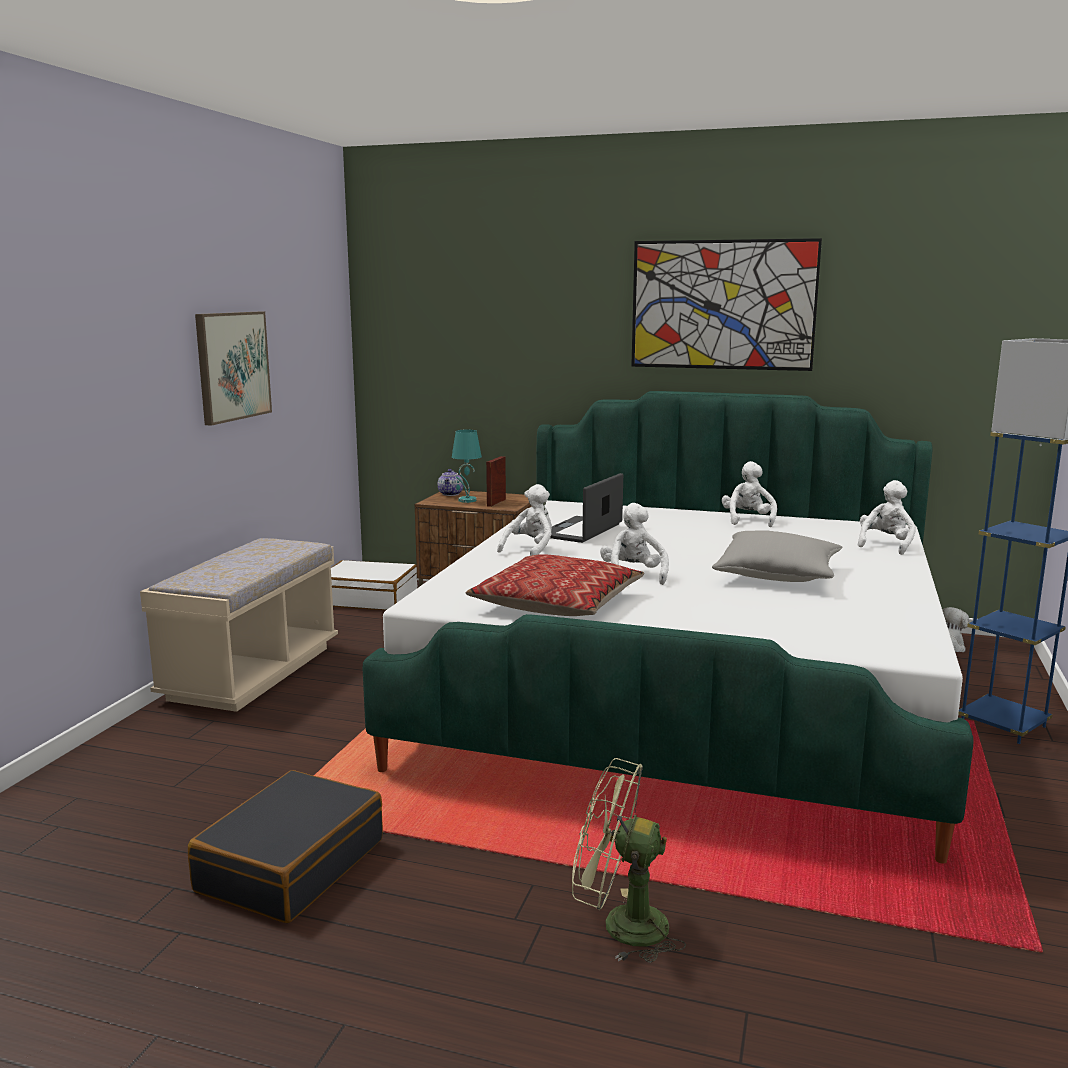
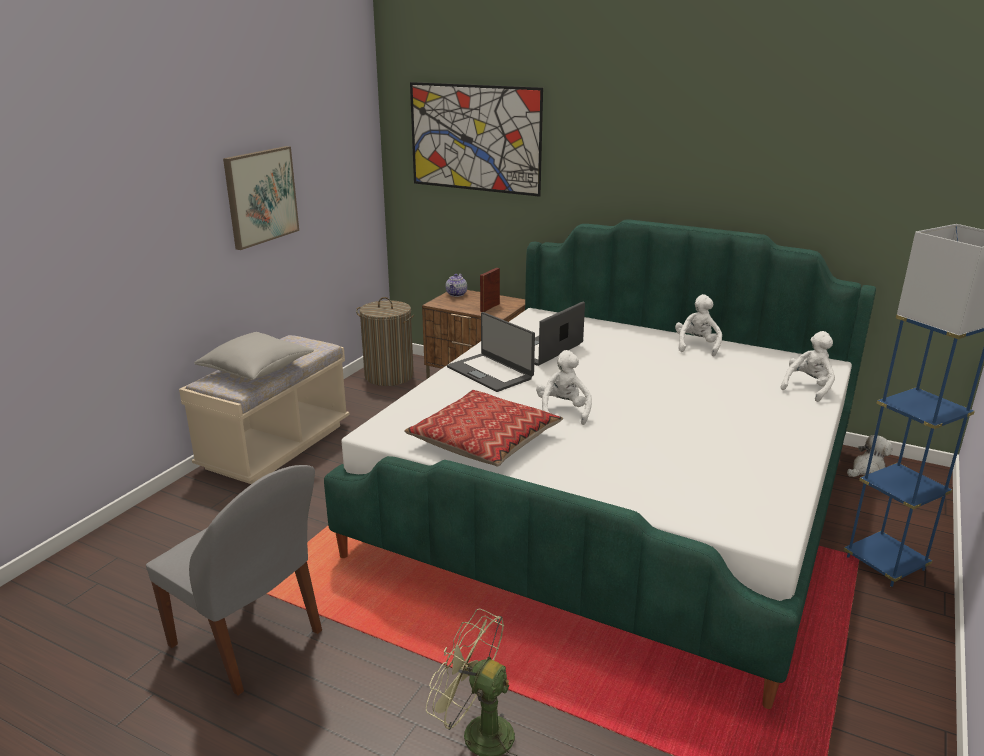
camera: 10 degrees right, 10 degrees up
black suitcase [188,770,383,923] -> grey chair [146,465,322,696]
white suitcase [331,560,417,610] -> laundry basket [356,297,414,386]
turquoise table lamp [452,430,482,503] -> none
white plush toy [497,484,552,556] -> laptop [447,312,535,392]
picture [631,238,822,371] -> picture moved to [410,82,543,197]
grey pillow [712,530,842,582] -> grey pillow moved to [194,332,314,380]

